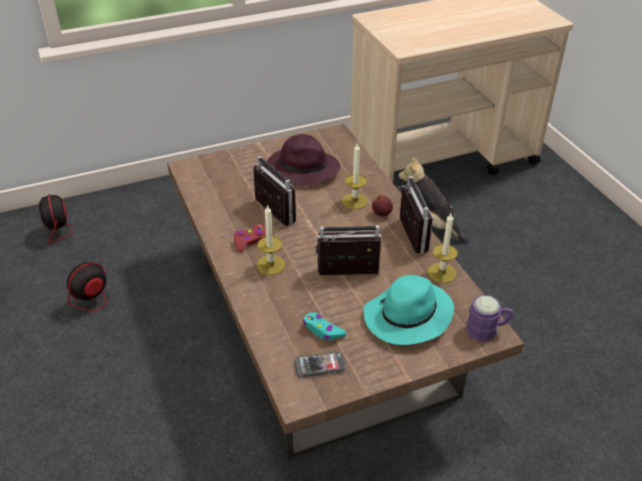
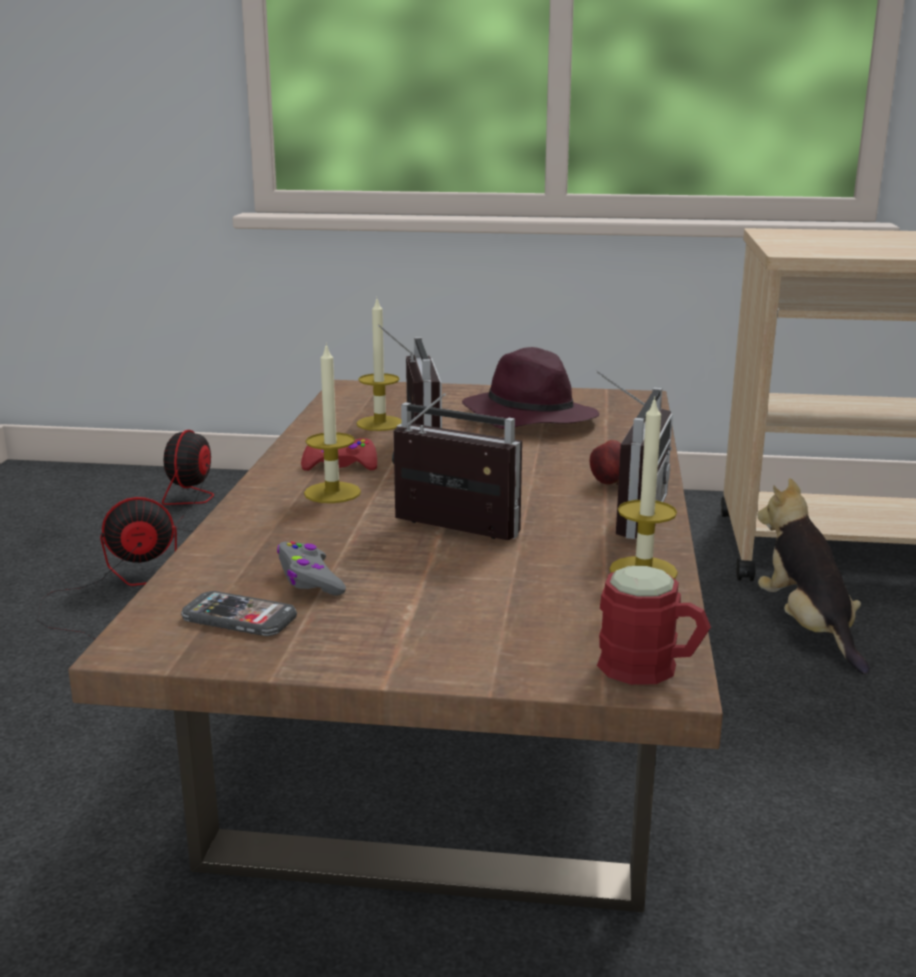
camera: 30 degrees right, 20 degrees down
turquoise game controller [303,312,346,341] -> grey game controller [277,541,346,596]
candle [342,144,368,209] -> candle moved to [356,299,401,431]
turquoise hat [363,275,454,345] -> none
purple mug [466,295,514,342] -> red mug [597,566,711,685]

